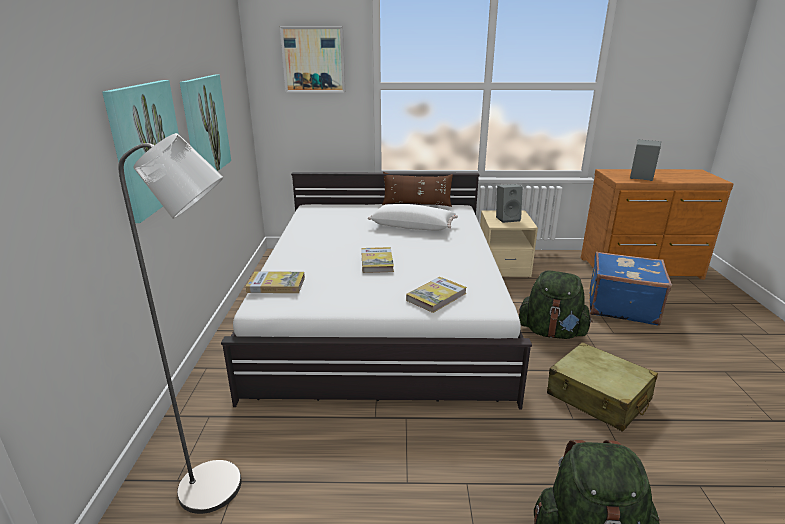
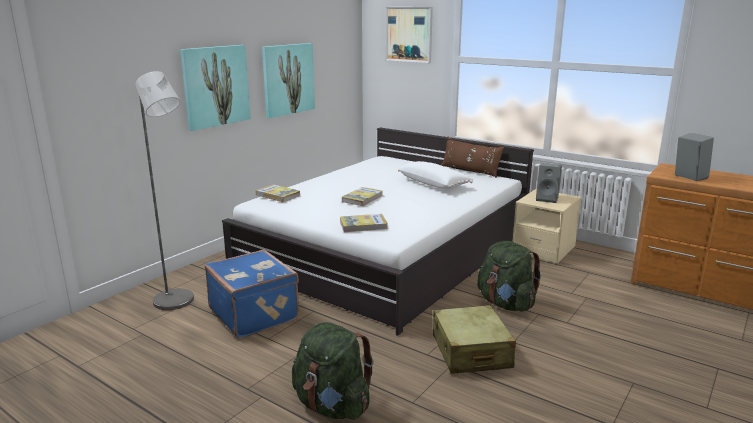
camera: 35 degrees right, 5 degrees down
blue suitcase [589,252,672,325] -> blue suitcase moved to [205,249,299,338]

